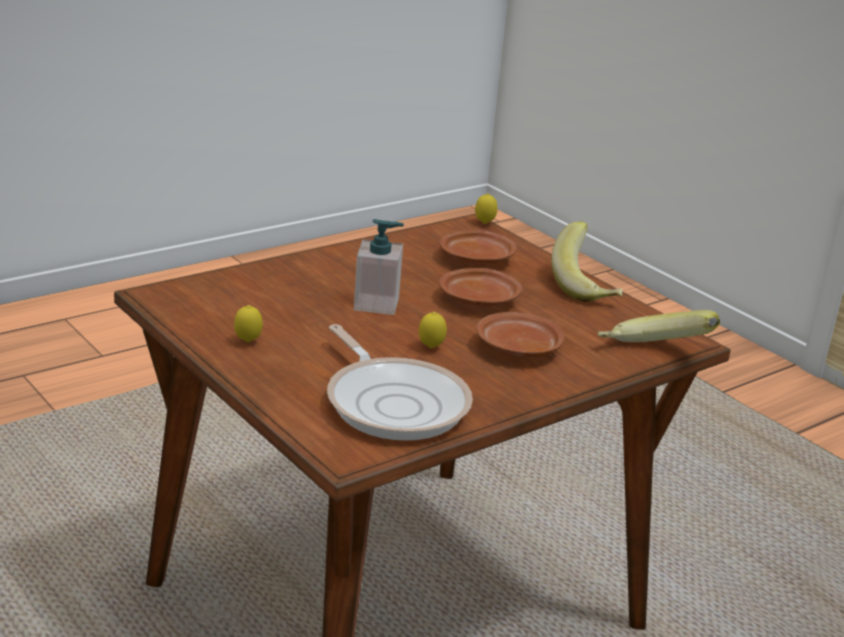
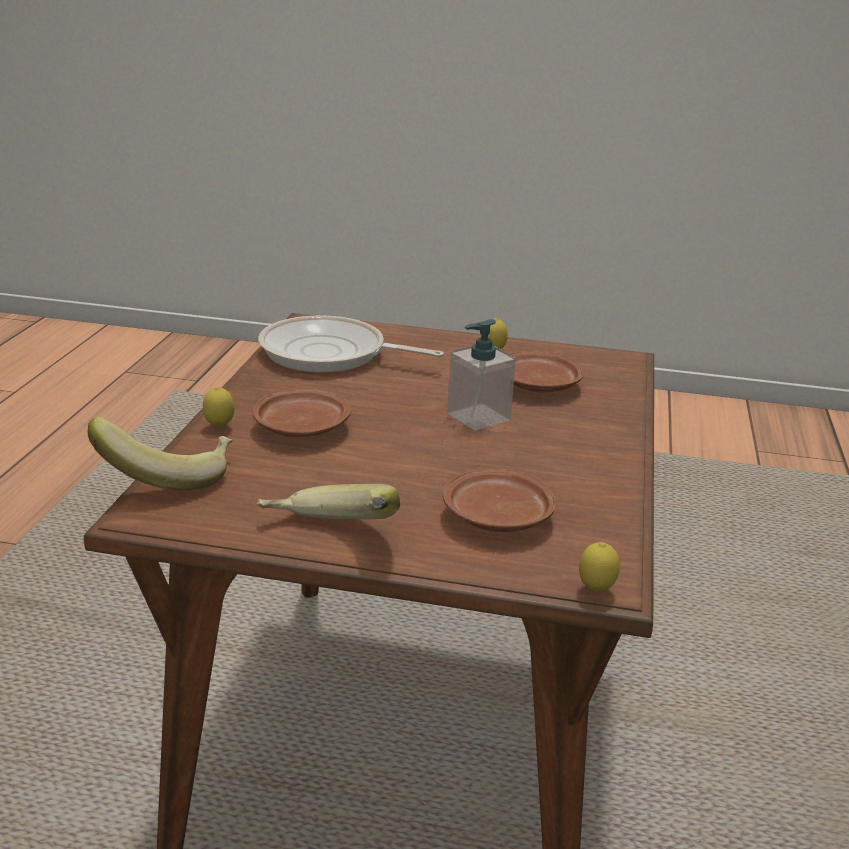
camera: 140 degrees right, 0 degrees up
lemon [419,312,447,348] -> lemon moved to [203,387,234,428]
brown plate [439,268,522,307] -> brown plate moved to [509,351,584,393]

